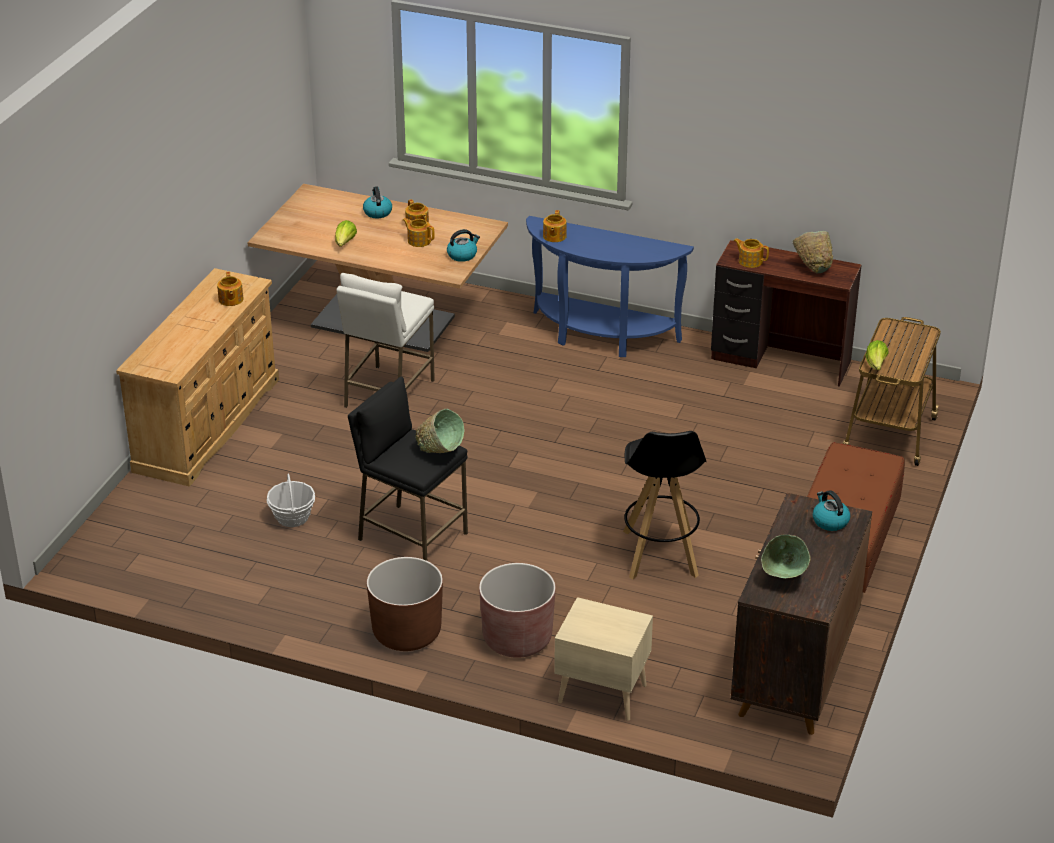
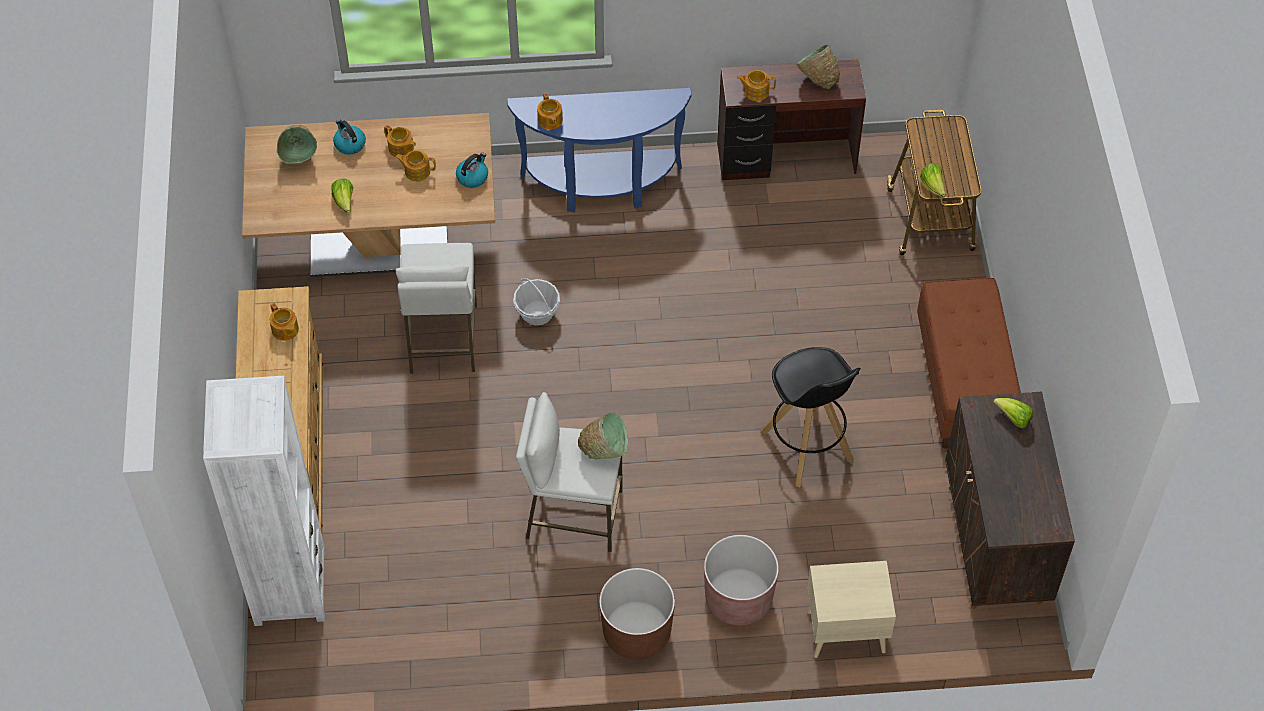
camera: 25 degrees left, 20 degrees up
basket [267,474,315,527] -> basket moved to [513,278,560,326]
black stool [348,377,468,561] -> white stool [516,392,623,552]
green bowl [761,534,811,579] -> green bowl moved to [277,125,317,164]
kettle [813,490,850,531] -> lettuce [993,398,1033,428]
none -> white bookcase [203,376,325,626]

